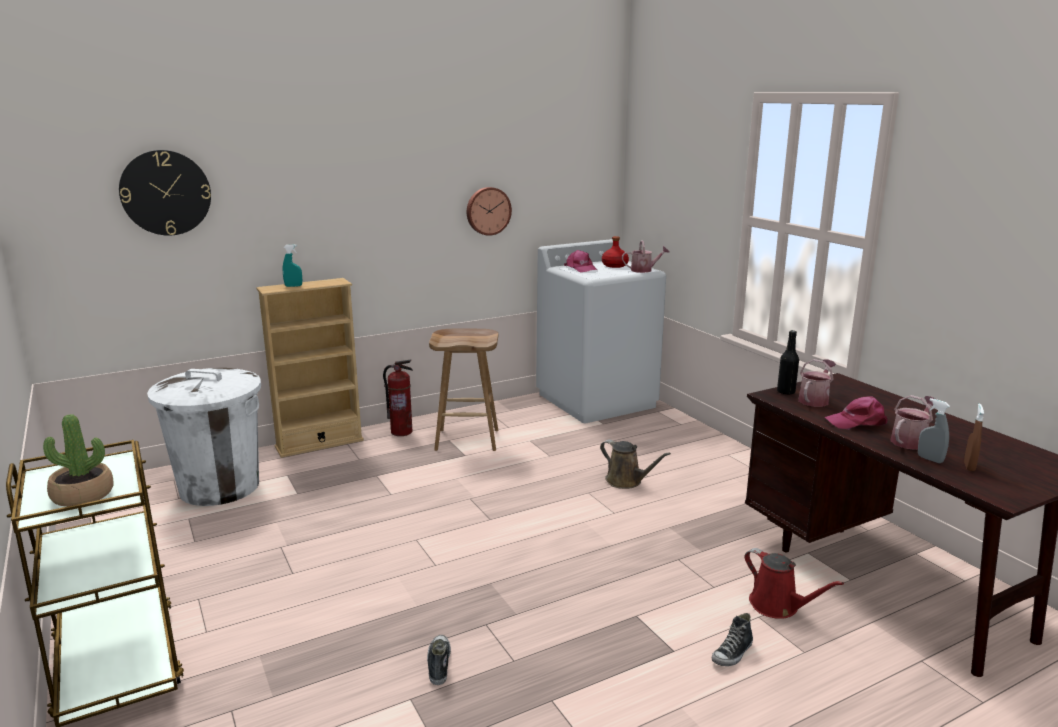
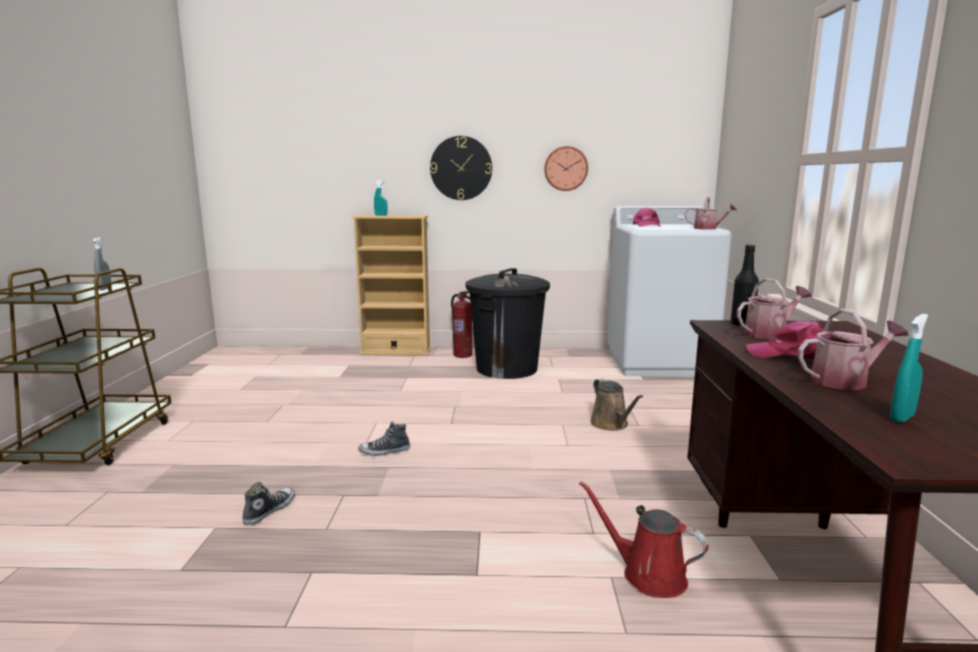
camera: 30 degrees right, 5 degrees down
potted plant [43,414,113,507] -> none
wall clock [119,150,211,236] -> wall clock moved to [430,136,492,200]
white trash can [147,368,261,506] -> none
brown stool [429,329,498,451] -> black trash can [466,268,550,379]
red bottle [602,236,629,268] -> none
shoe [712,613,753,666] -> shoe moved to [358,421,410,456]
red watering can [744,548,844,619] -> red watering can turned 135 degrees clockwise [579,481,709,598]
grey spray bottle [918,398,950,463] -> grey spray bottle moved to [93,237,112,290]
brown spray bottle [964,404,984,471] -> turquoise spray bottle [890,314,928,423]

